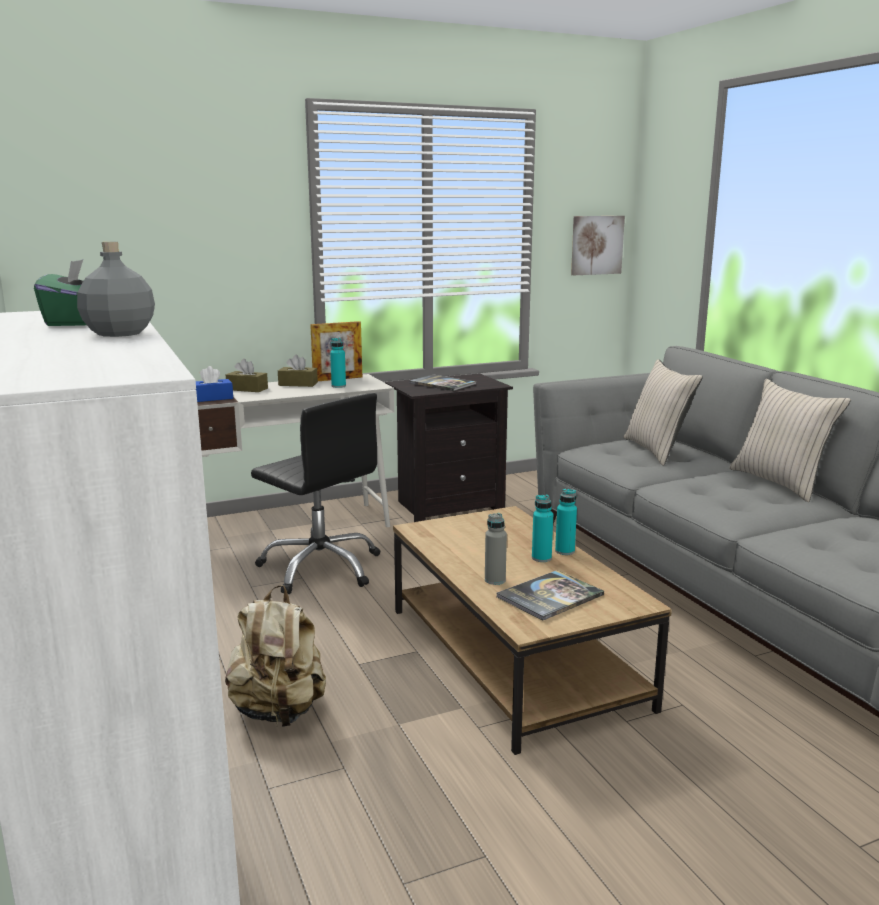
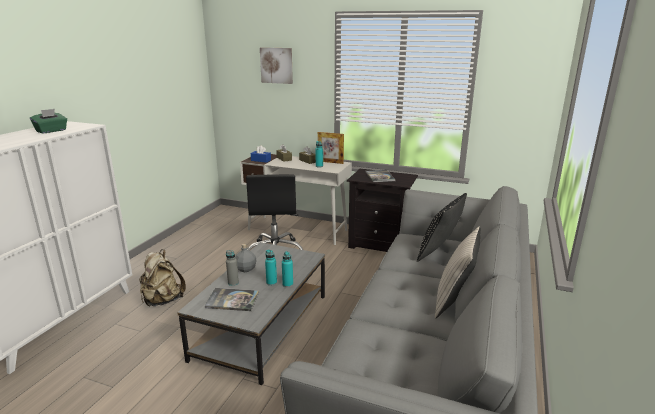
camera: 45 degrees right, 5 degrees up
grey bottle [77,242,155,337] -> grey bottle moved to [235,244,257,272]
brown coffee table [393,506,672,755] -> grey coffee table [177,242,325,385]
picture [571,216,625,275] -> picture moved to [260,47,293,84]
beige pillow [624,359,703,466] -> black pillow [417,193,467,262]

